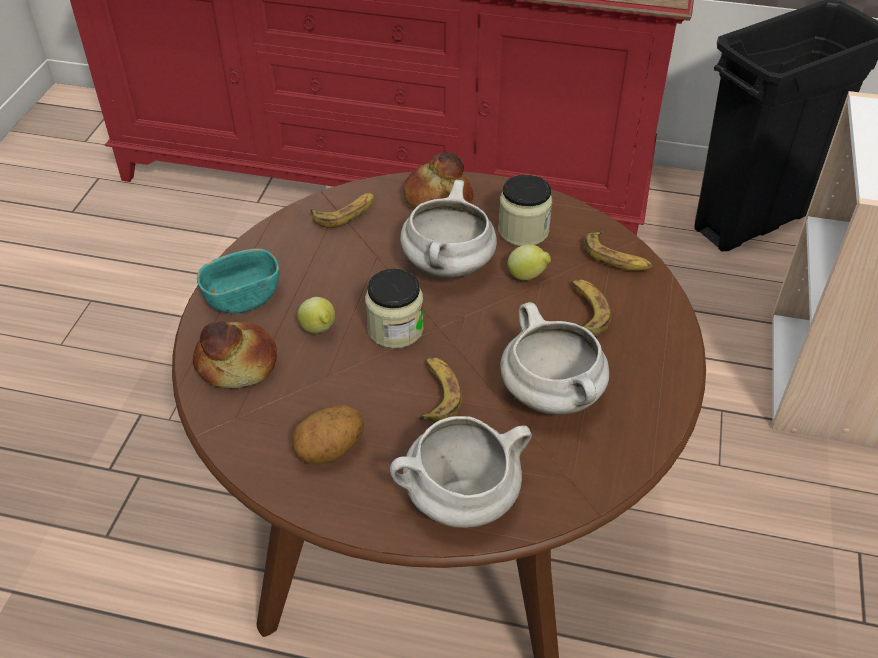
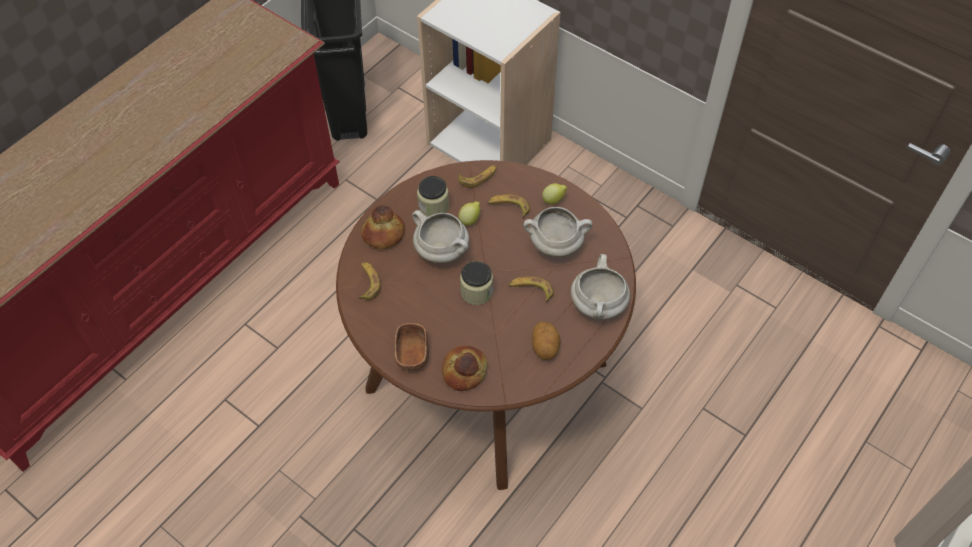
camera: 65 degrees left, 10 degrees up
turquoise bowl [197,248,279,313] -> brown bowl [394,323,429,371]
lemon [297,297,335,333] -> lemon moved to [542,183,567,205]

